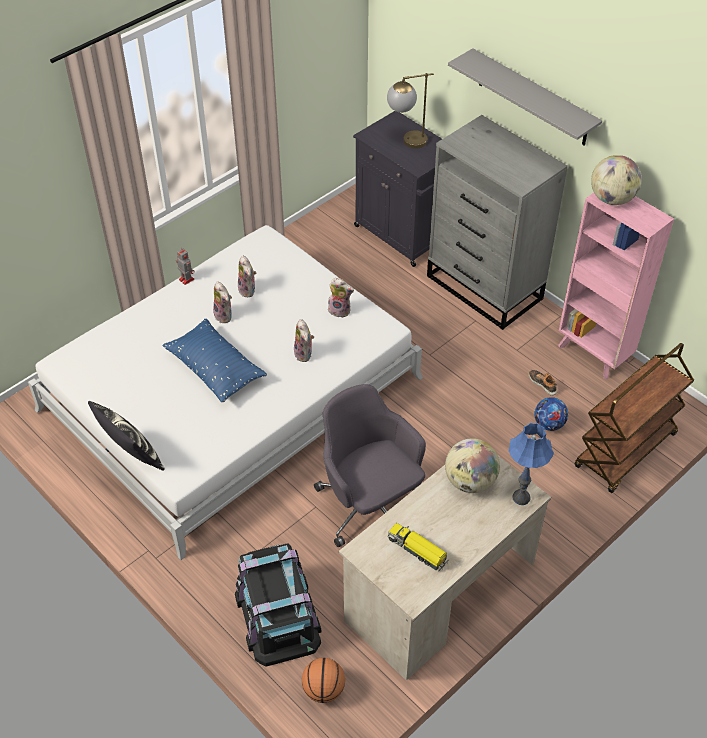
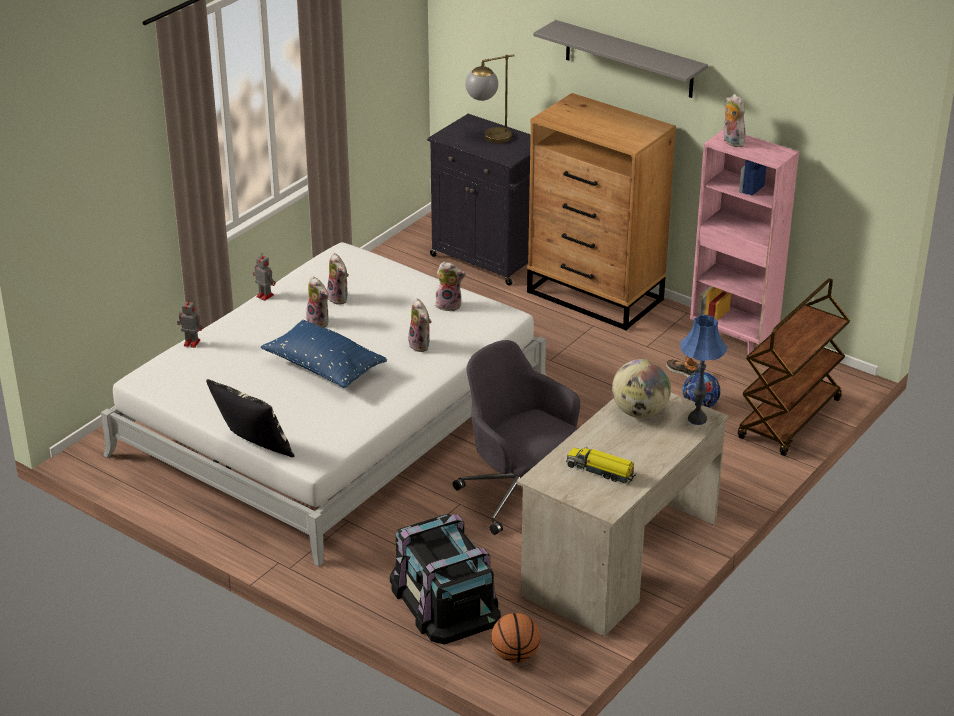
camera: 10 degrees left, 15 degrees down
grey dresser [427,115,568,330] -> brown dresser [527,93,676,331]
globe [591,155,642,205] -> plush toy [724,94,746,147]
none -> toy robot [177,298,203,348]

